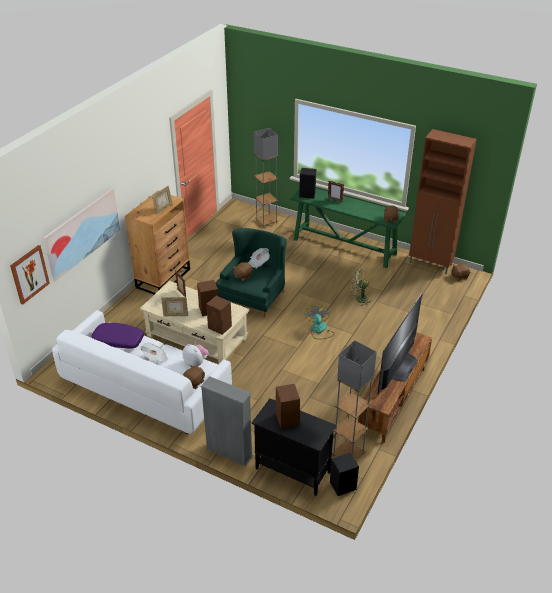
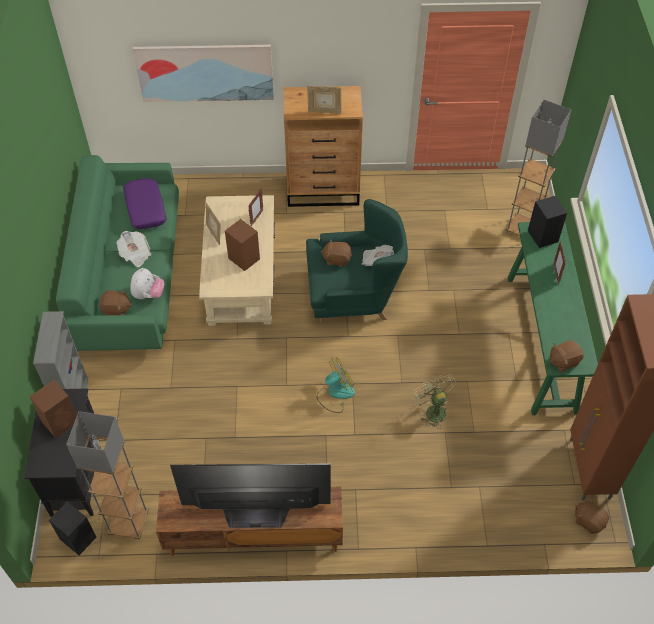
camera: 60 degrees right, 15 degrees up
picture [10,245,50,305] -> none
white sofa [52,310,232,434] -> green sofa [56,155,179,351]
brown speaker [206,296,232,335] -> none

